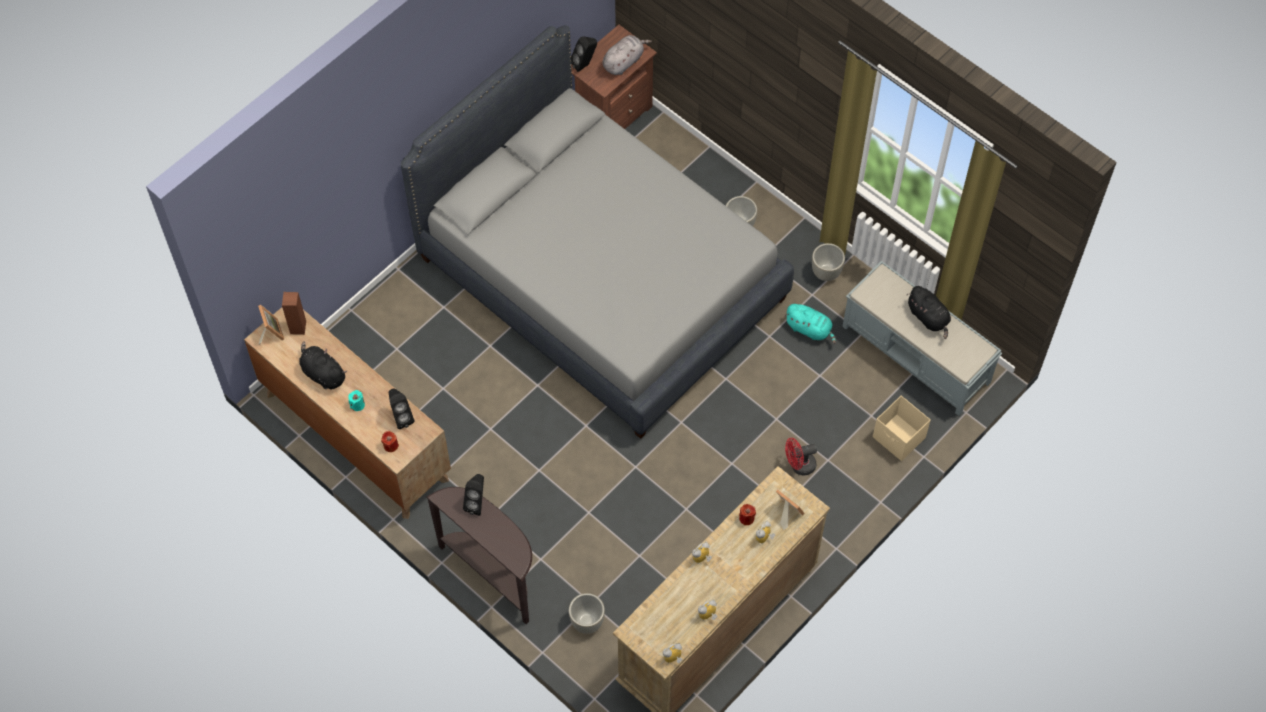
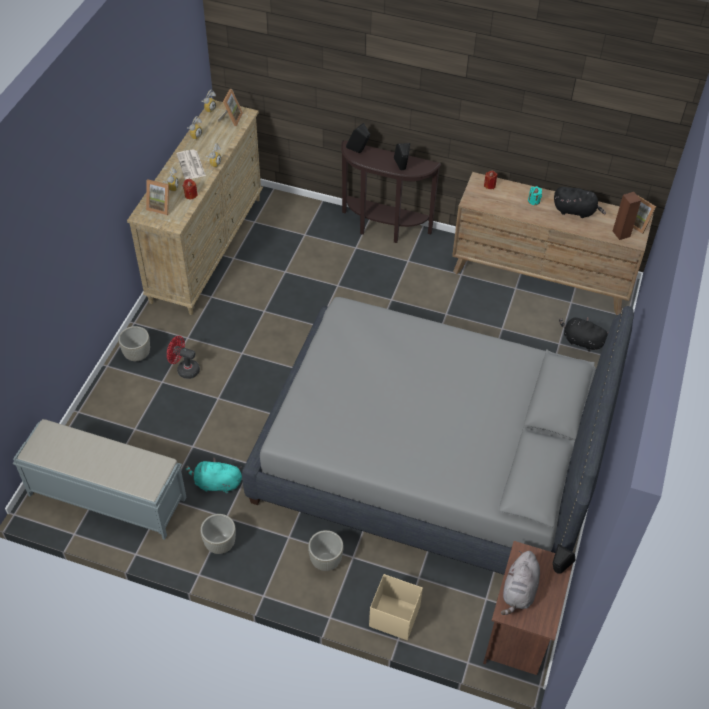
camera: 155 degrees right, 10 degrees down
black speaker [388,388,414,429] -> black speaker moved to [346,123,370,153]
grey planter [569,593,605,634] -> grey planter moved to [118,326,150,361]
red fan [785,438,817,476] -> red fan turned 120 degrees counterclockwise [167,336,200,379]
beige storage box [873,396,931,461] -> beige storage box moved to [369,574,423,640]
black plush toy [907,286,951,339] -> black plush toy moved to [559,317,609,352]
none -> newspaper [176,150,206,179]
none -> picture frame [217,89,243,126]

